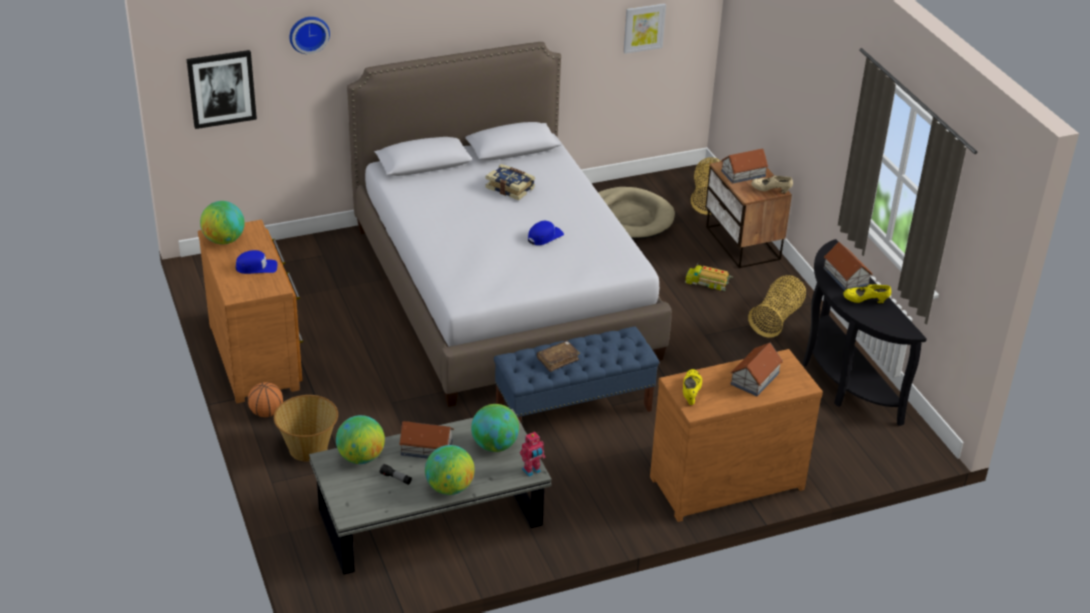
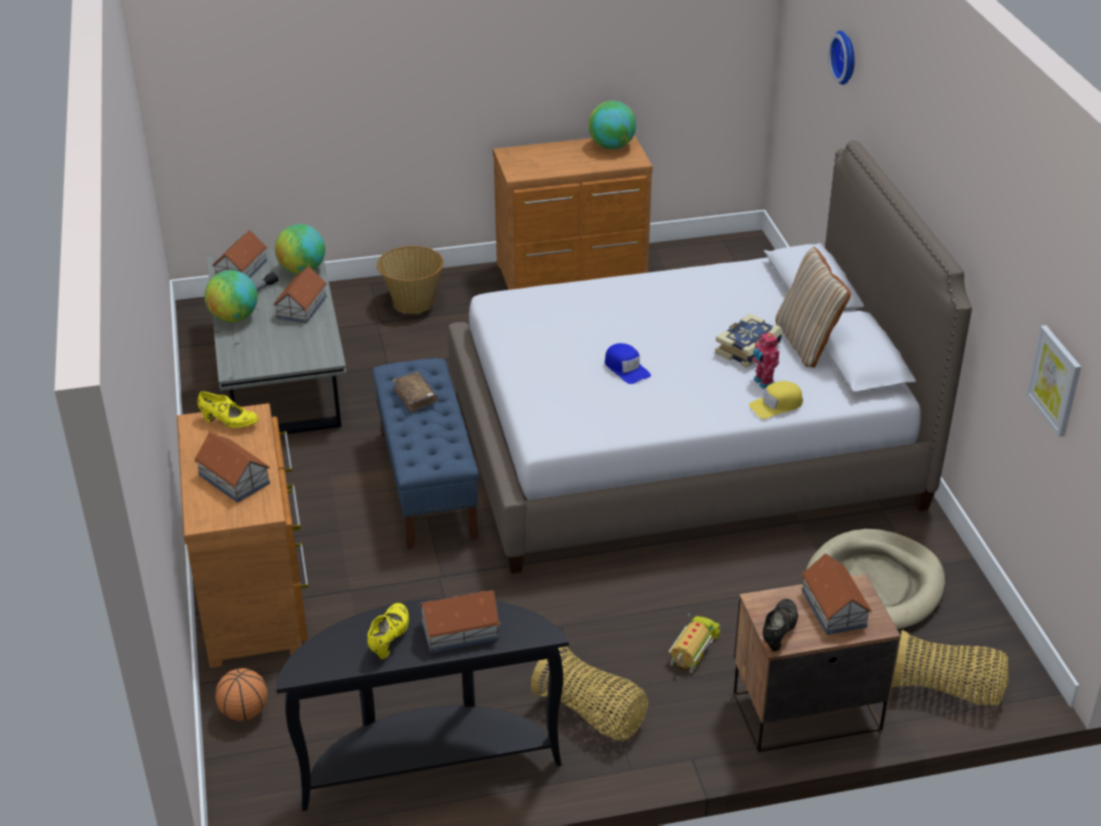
camera: 100 degrees right, 0 degrees up
picture [187,50,257,129] -> none
blue cap [236,250,277,274] -> none
basketball [248,382,283,417] -> basketball moved to [215,668,268,721]
globe [471,404,519,452] -> none
toy robot [520,432,545,477] -> toy robot moved to [752,331,779,389]
beige shoe [751,176,793,193] -> black shoe [763,599,798,652]
none -> toy house [212,230,267,278]
none -> yellow cap [749,381,803,419]
none -> beige pillow [775,247,851,368]

